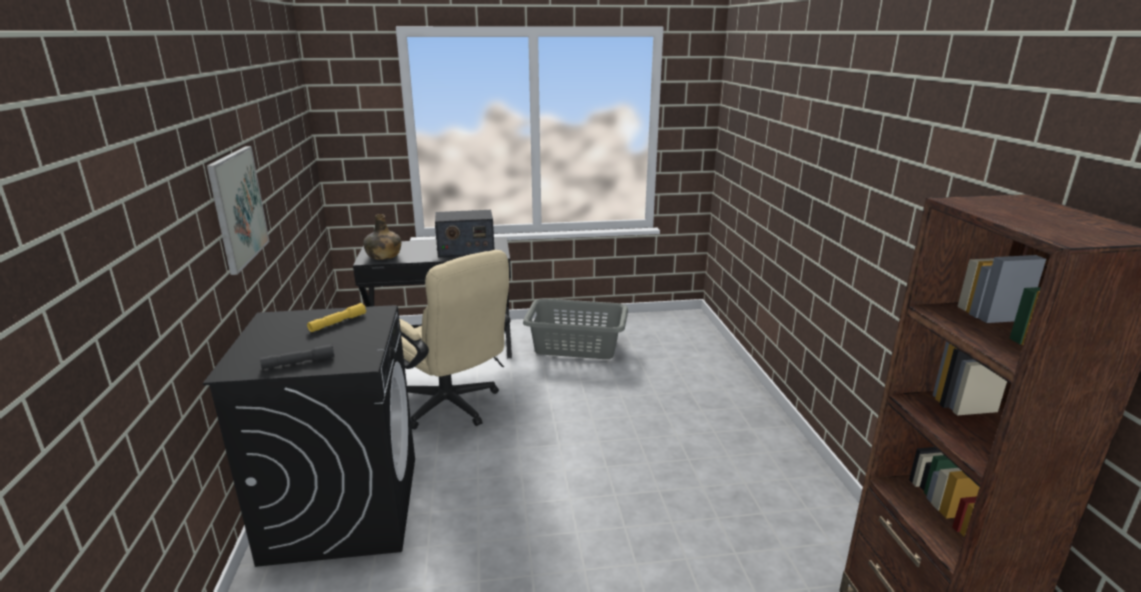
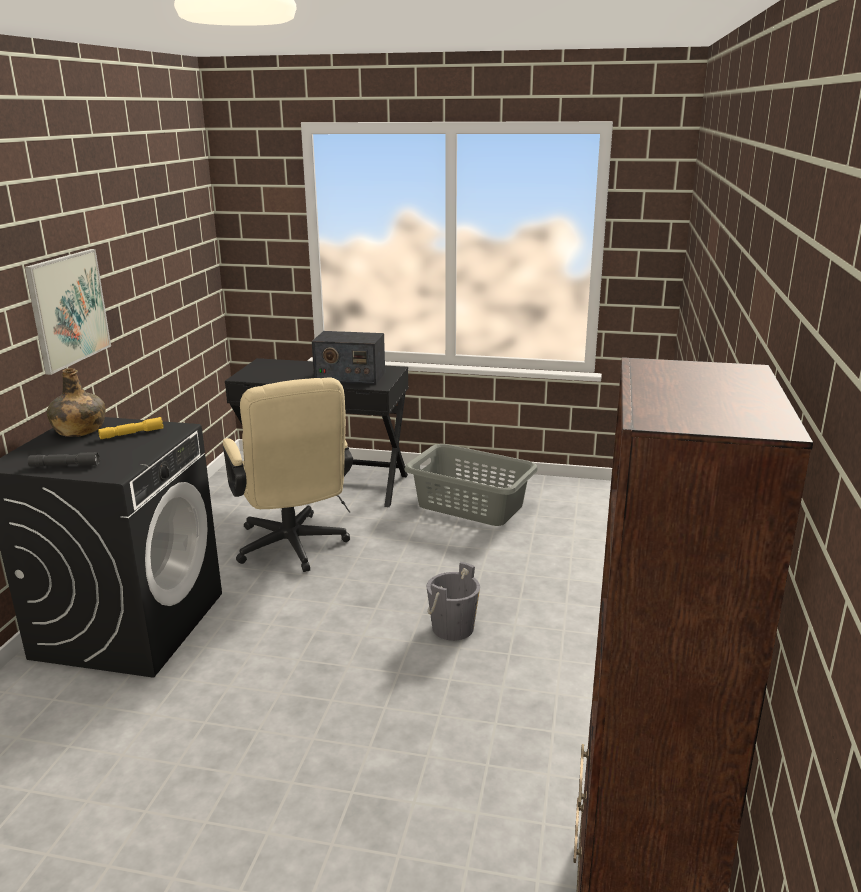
camera: 20 degrees right, 0 degrees up
green bottle [363,214,401,260] -> green bottle moved to [47,368,106,437]
none -> grey bucket [427,562,480,641]

